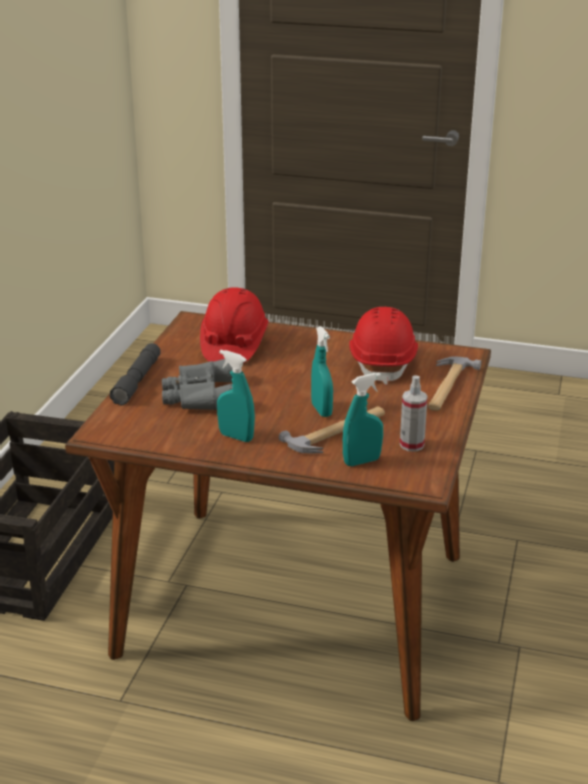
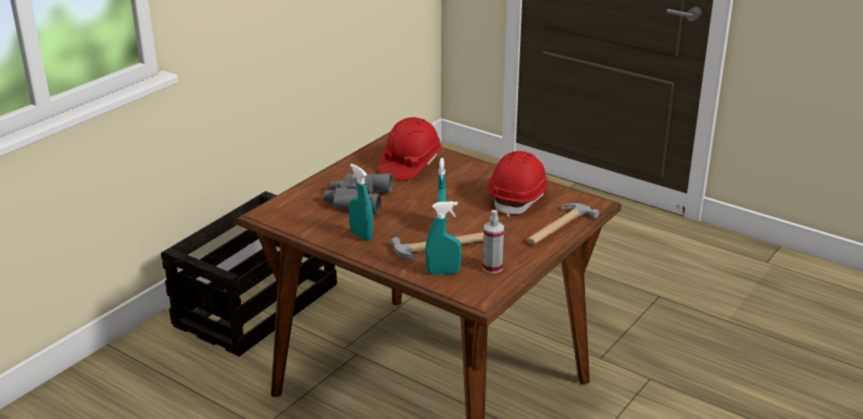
camera: 20 degrees right, 0 degrees up
grey flashlight [109,343,161,405] -> none

